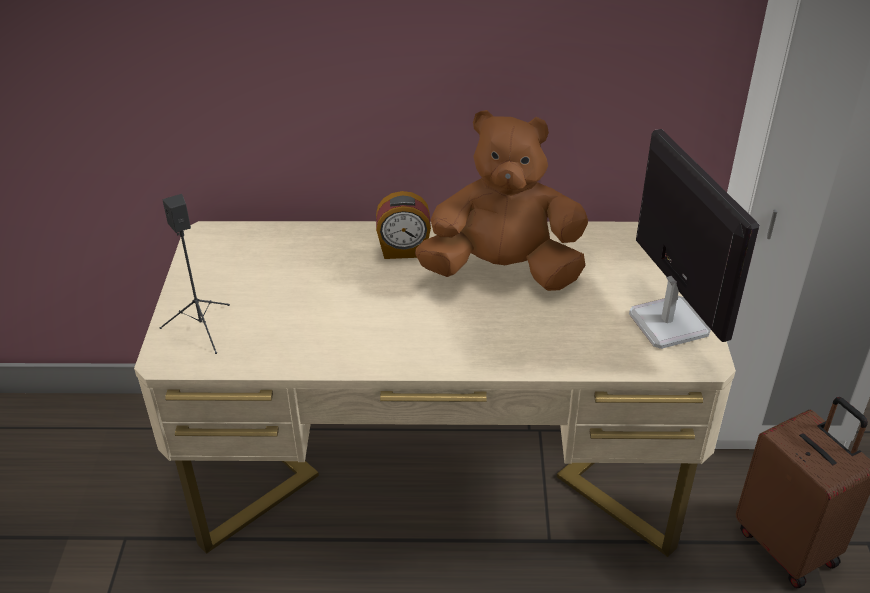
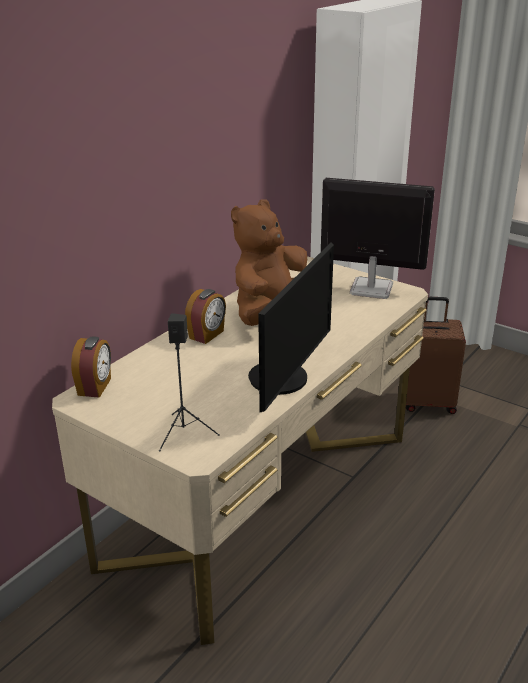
camera: 55 degrees left, 10 degrees down
none -> alarm clock [71,336,111,398]
none -> monitor [248,242,334,412]

